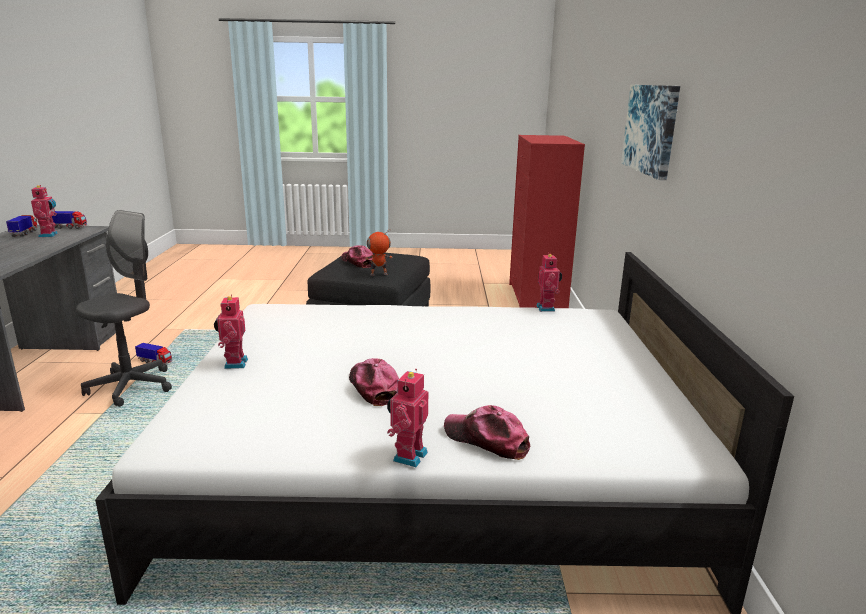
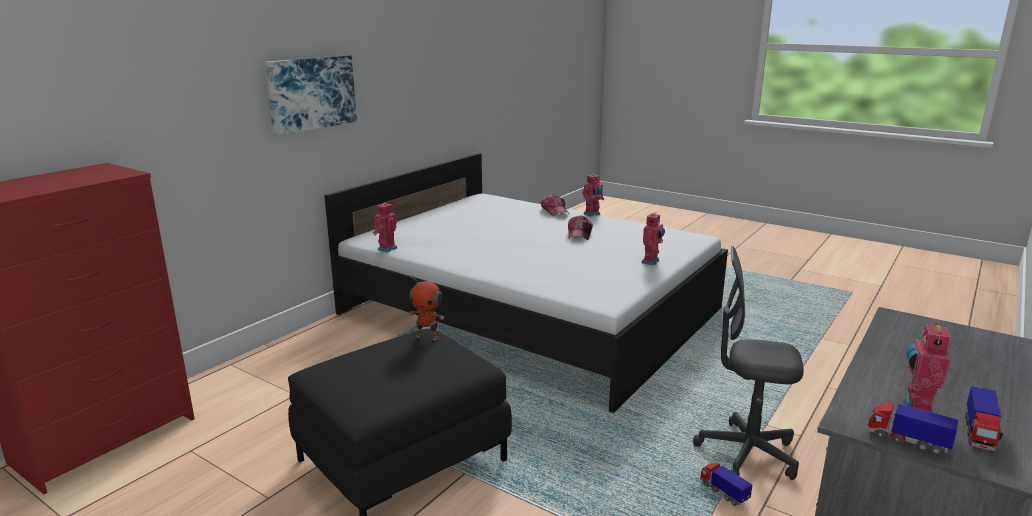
camera: 145 degrees left, 0 degrees up
grey office chair [76,210,172,407] -> grey office chair turned 45 degrees clockwise [693,246,804,480]
cap [341,245,373,268] -> none

